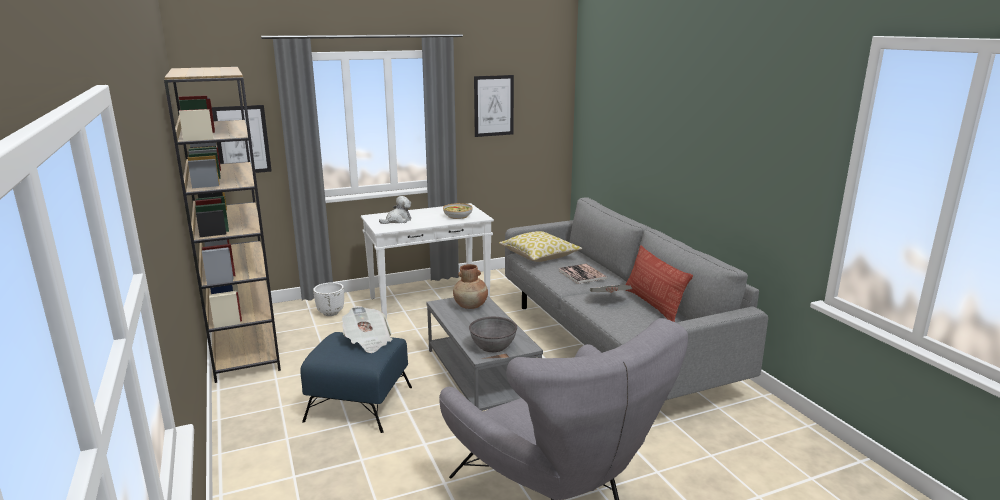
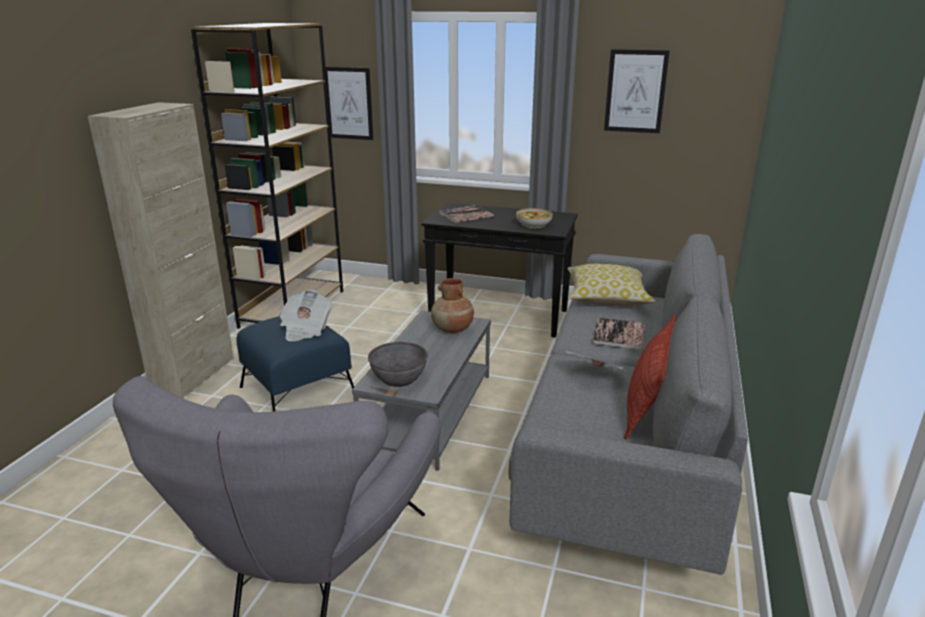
camera: 40 degrees right, 5 degrees up
white planter [313,282,344,316] -> none
white console table [361,203,494,317] -> black console table [421,203,578,338]
plush toy [379,196,411,224] -> book [440,205,494,223]
none -> beige cabinet [88,102,234,399]

